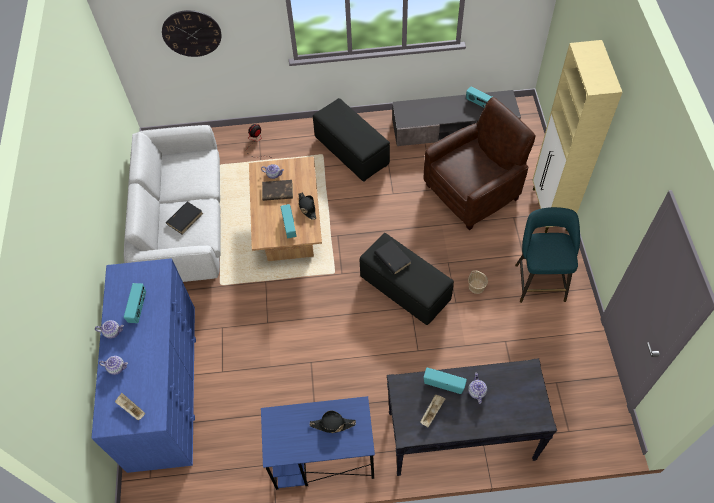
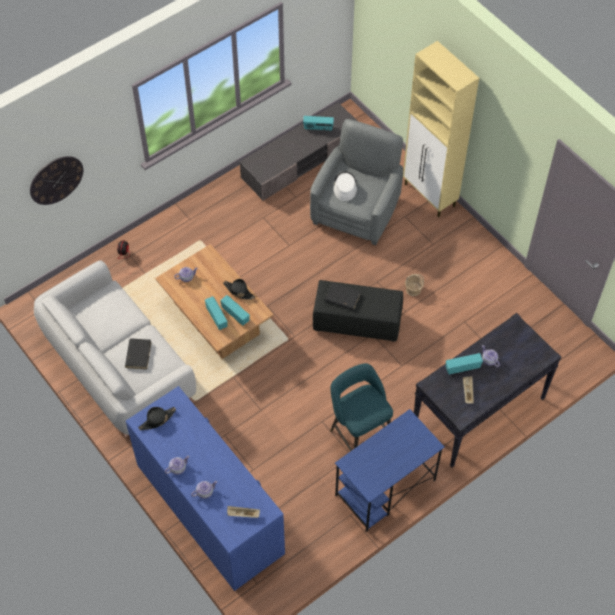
camera: 35 degrees left, 0 degrees up
radio [124,283,146,323] -> radio moved to [205,296,228,330]
brown book [262,180,293,201] -> none
black hat [310,410,356,433] -> black hat moved to [138,406,176,430]
black ottoman [313,98,390,182] -> none
brown armchair [424,97,535,230] -> grey armchair [310,119,403,246]
turquoise stool [515,207,580,303] -> turquoise stool moved to [330,363,393,451]
none -> white hat [333,171,357,201]

